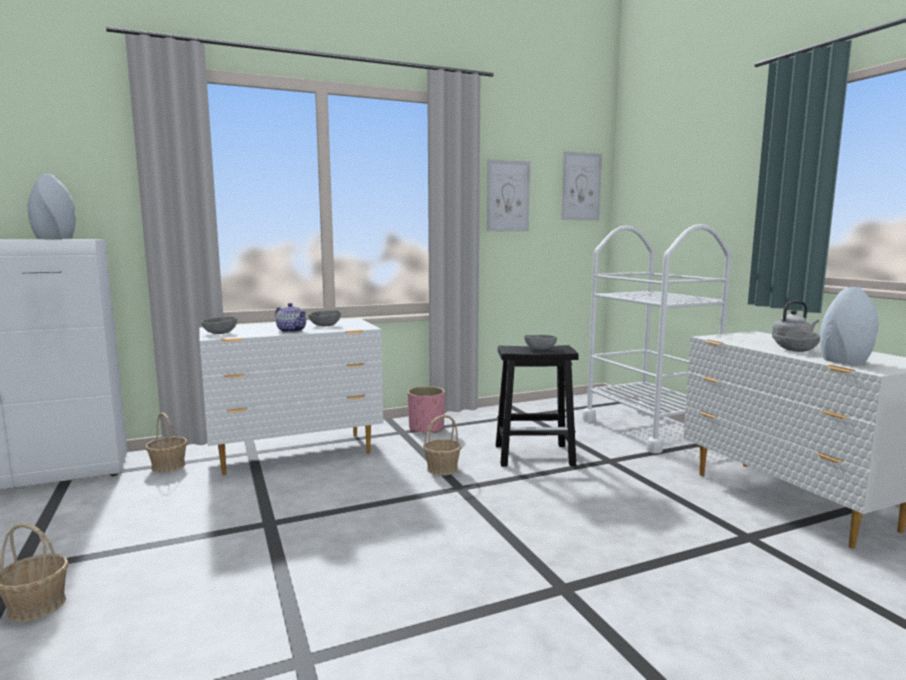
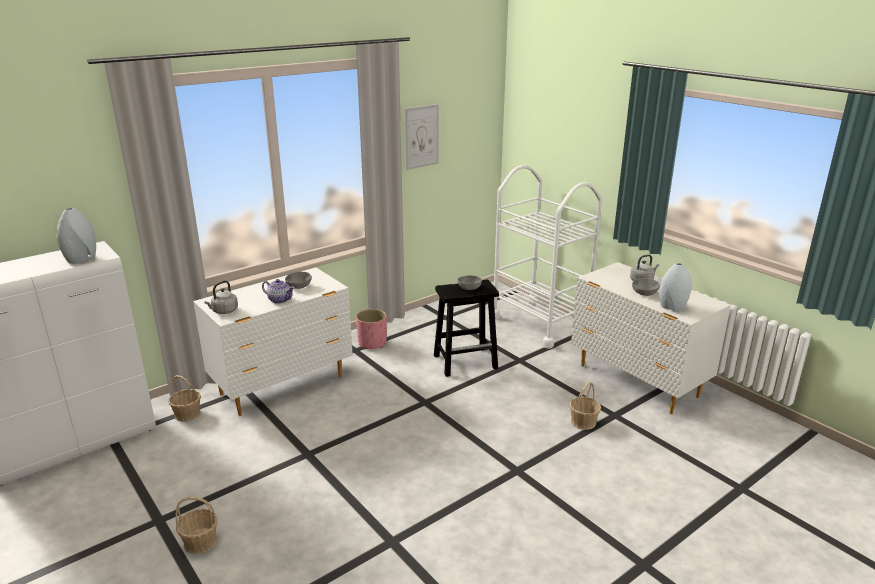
camera: 15 degrees left, 15 degrees up
grey bowl [201,317,237,334] -> grey kettle [204,281,238,314]
basket [423,415,462,476] -> basket moved to [569,382,601,430]
picture [561,151,602,220] -> none

